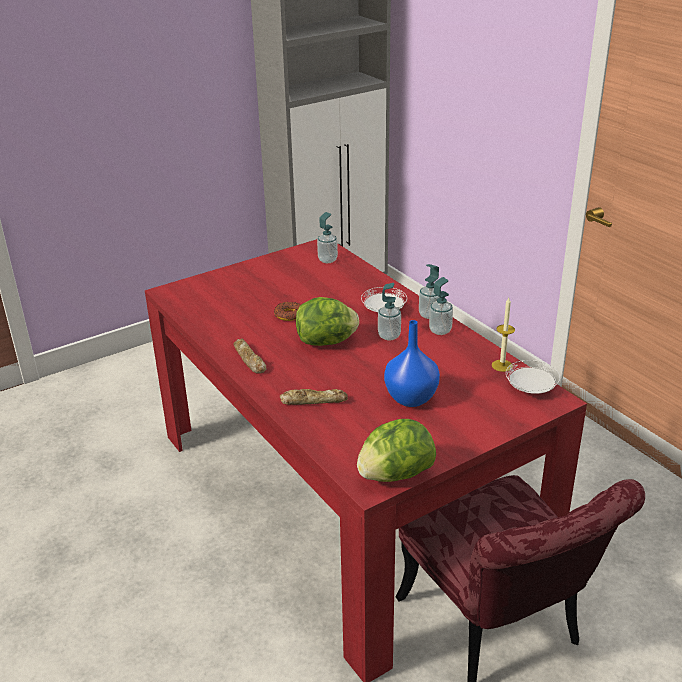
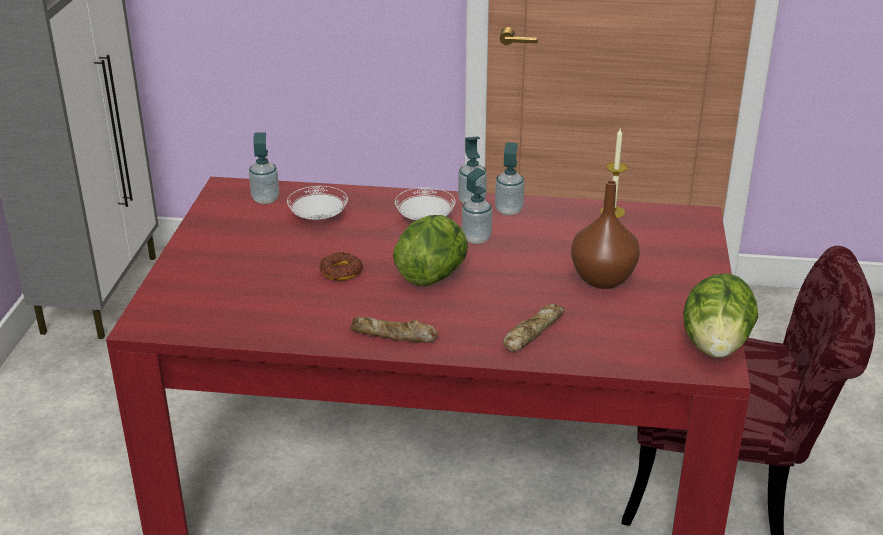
camera: 50 degrees left, 0 degrees up
blue vase [384,320,440,407] -> brown vase [571,180,640,289]
white plate [506,360,560,394] -> white plate moved to [287,186,348,220]

